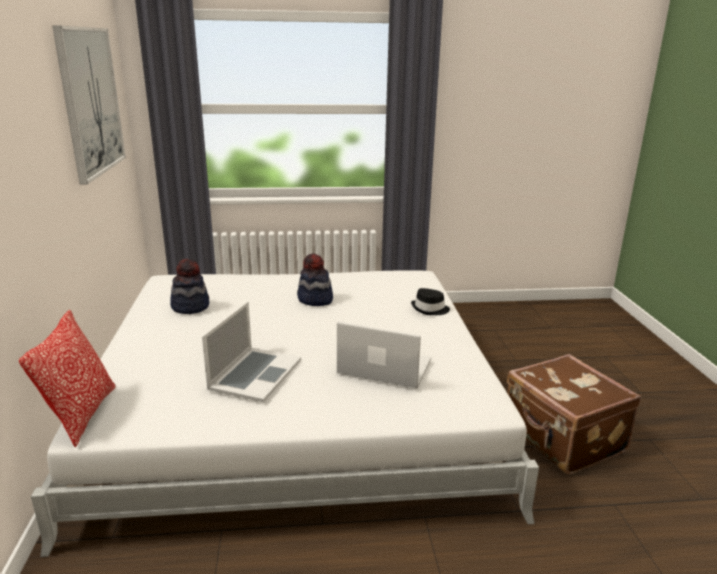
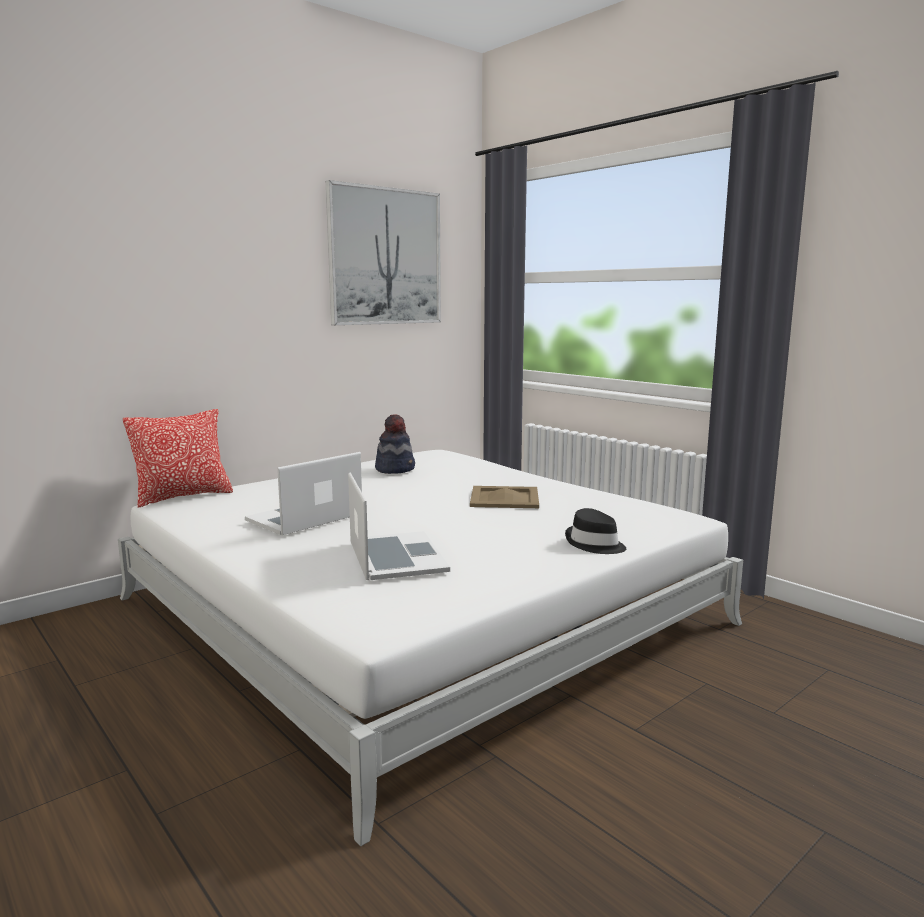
camera: 55 degrees right, 10 degrees down
laptop [202,302,301,402] -> laptop turned 150 degrees clockwise [245,452,362,535]
hat [297,254,333,306] -> beige tray [470,486,539,508]
brown suitcase [507,354,641,475] -> none

